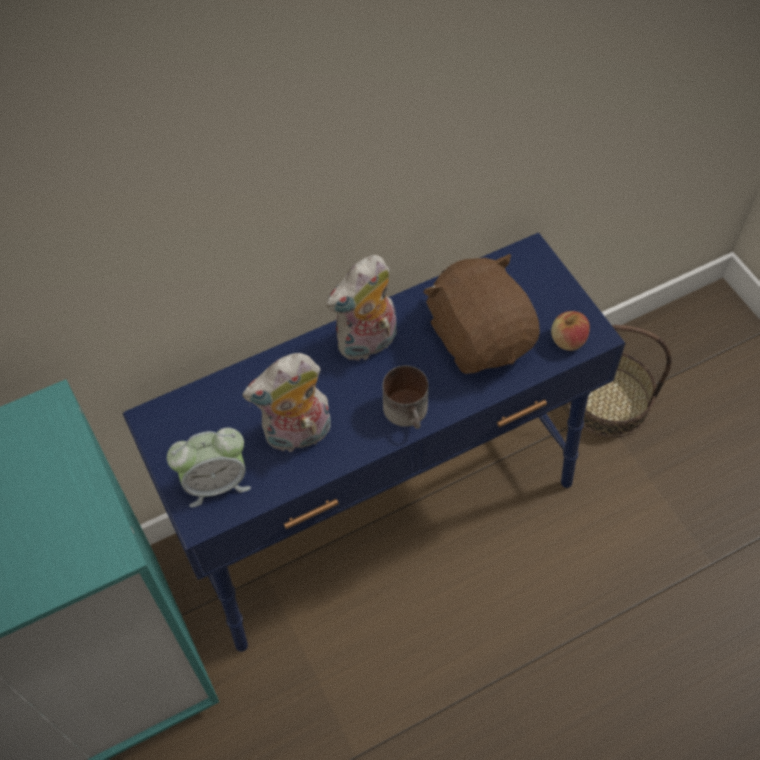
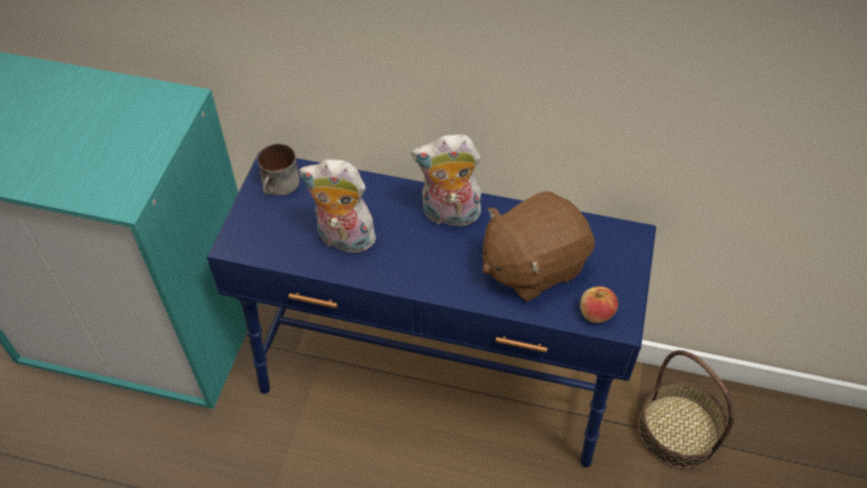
camera: 40 degrees right, 5 degrees down
alarm clock [167,428,251,507] -> none
mug [383,366,429,429] -> mug moved to [257,144,300,196]
brown plush toy [423,254,540,374] -> brown plush toy turned 135 degrees counterclockwise [482,191,595,302]

